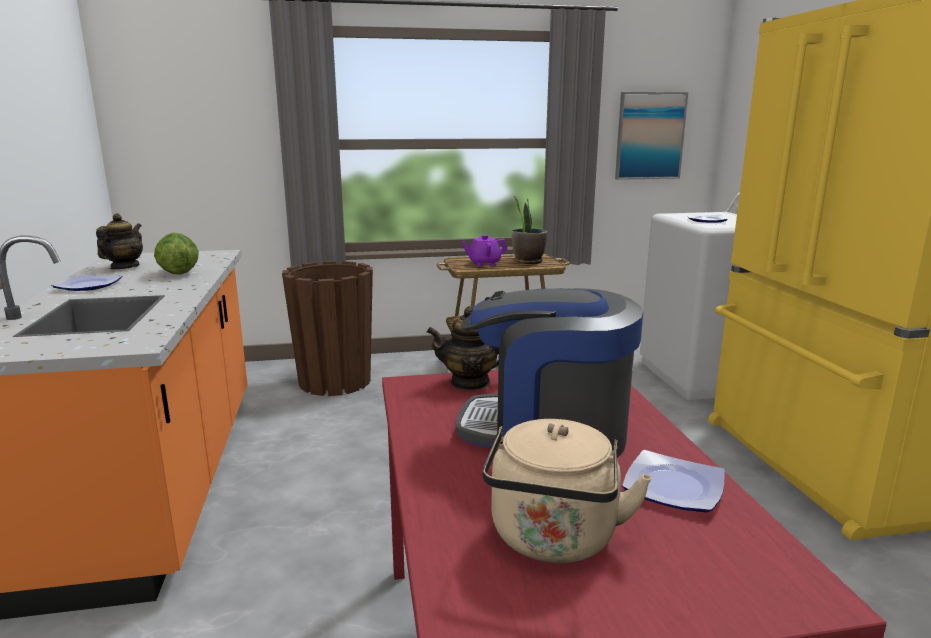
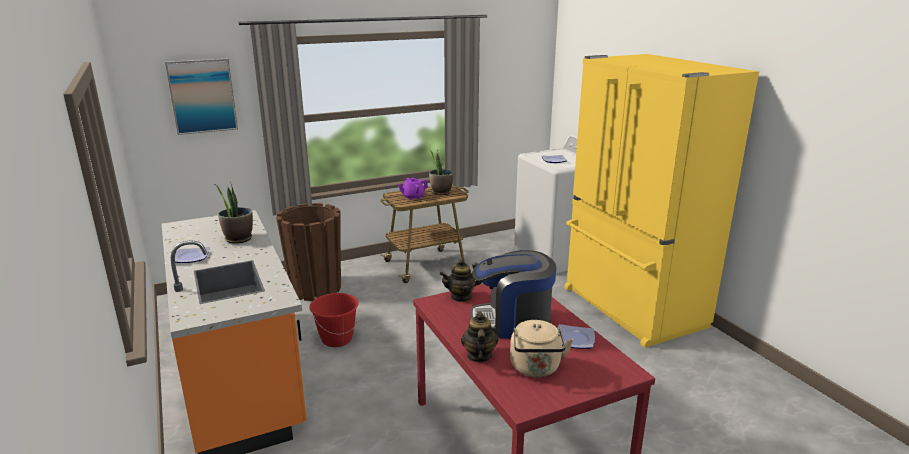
camera: 15 degrees left, 5 degrees up
teapot [96,213,143,269] -> teapot moved to [461,311,499,362]
lettuce [154,232,199,275] -> potted plant [216,181,253,244]
picture [615,92,688,180] -> picture moved to [165,59,238,135]
none -> red bucket [309,293,359,347]

